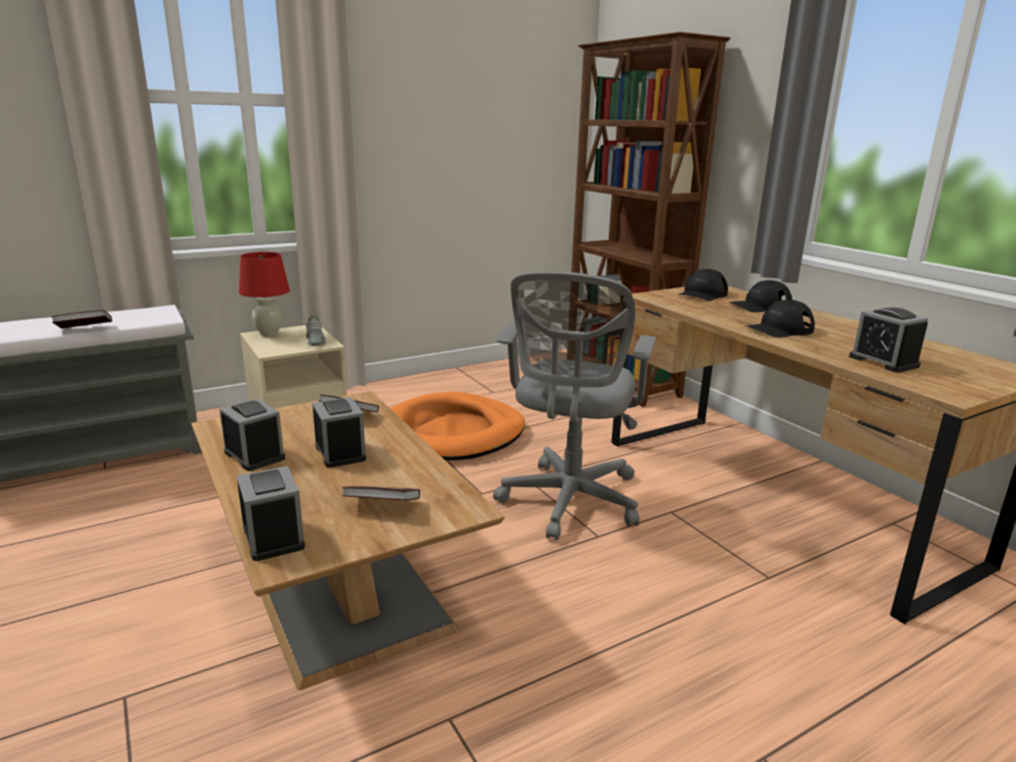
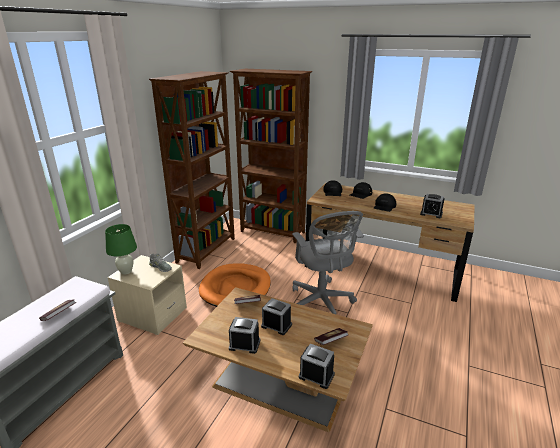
camera: 35 degrees left, 5 degrees up
red table lamp [239,252,290,336] -> green table lamp [105,224,137,275]
none -> brown bookcase [149,71,235,269]

